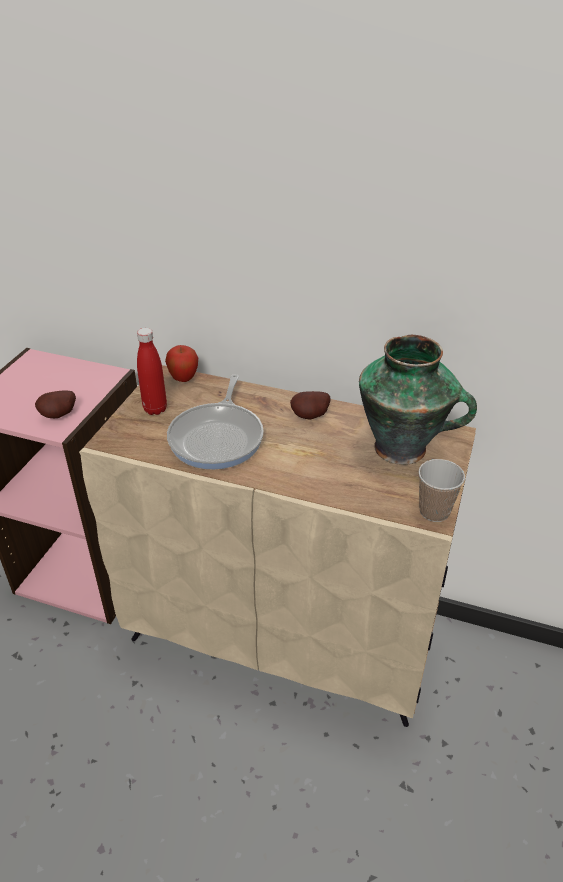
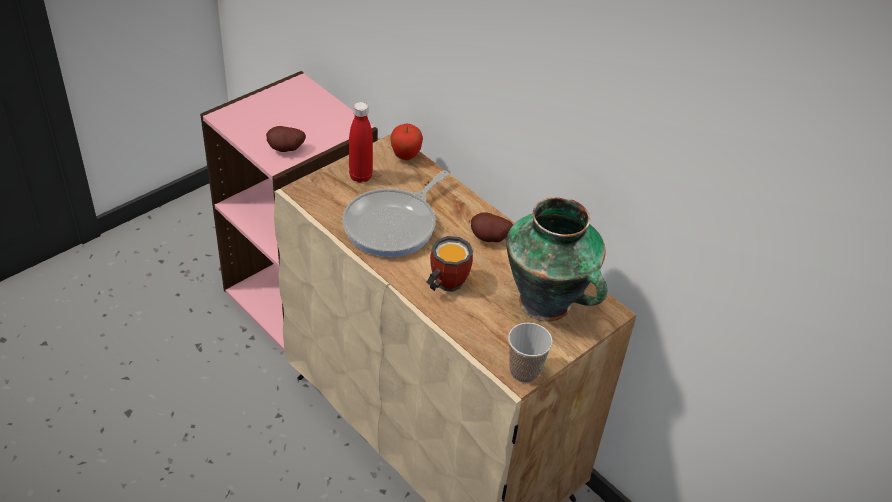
camera: 25 degrees right, 5 degrees up
none -> mug [426,236,473,292]

